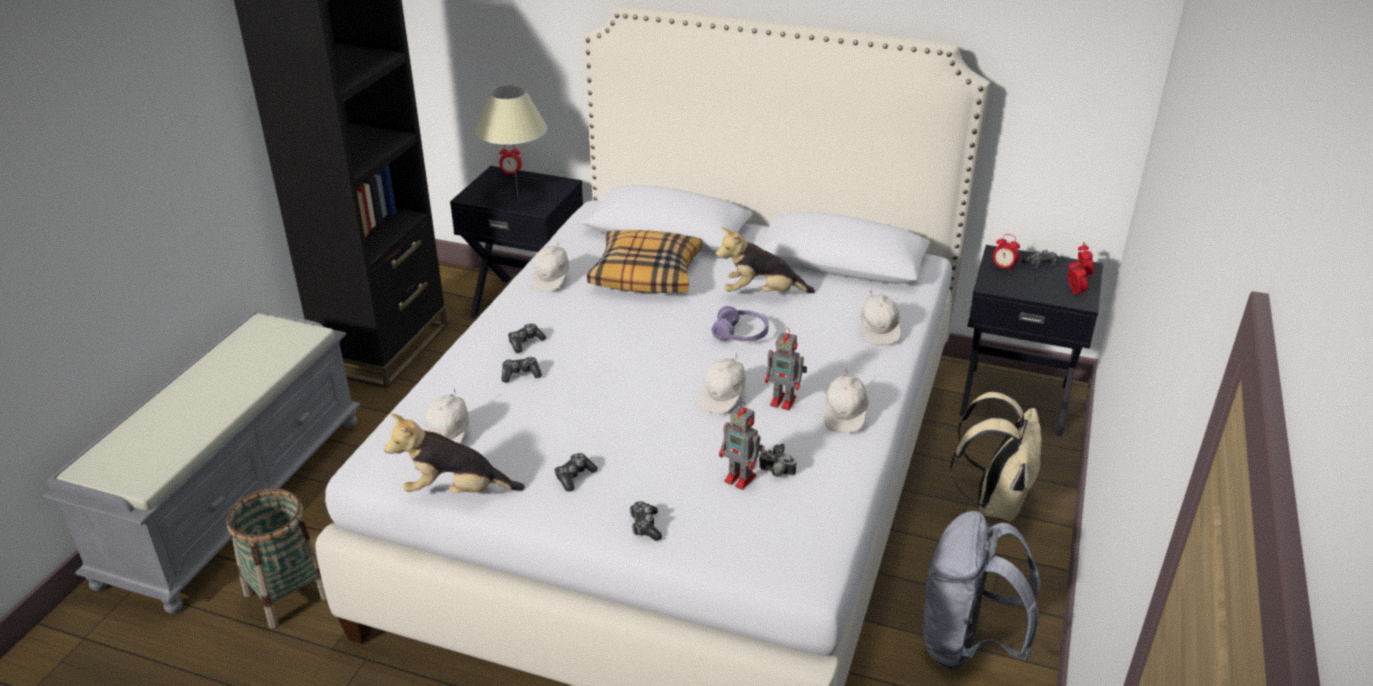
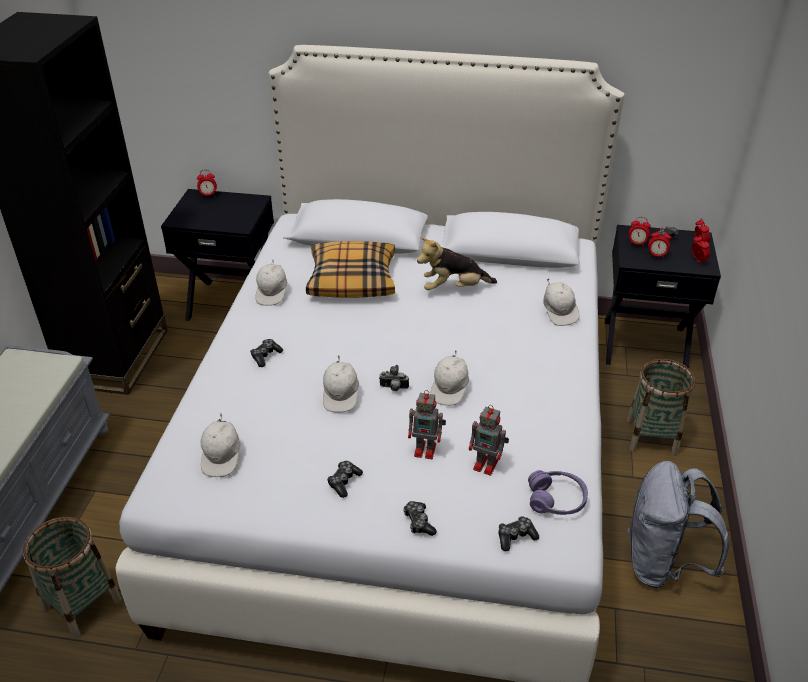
camera: 10 degrees left, 5 degrees up
plush toy [384,414,525,493] -> none
beige table lamp [475,85,548,196] -> none
game controller [502,357,542,382] -> game controller moved to [498,516,539,552]
purple headphones [712,306,769,341] -> purple headphones moved to [528,470,588,515]
camera [759,443,796,477] -> camera moved to [379,365,409,391]
toy robot [765,328,807,410] -> toy robot moved to [408,390,446,459]
white cap [824,368,869,433] -> white cap moved to [323,356,359,413]
beige backpack [950,392,1042,522] -> basket [627,359,695,456]
none -> alarm clock [648,228,671,260]

